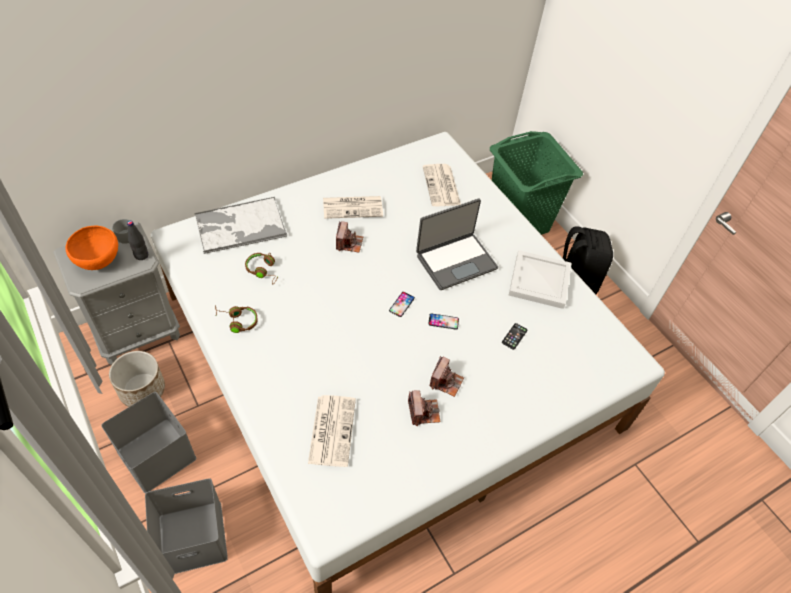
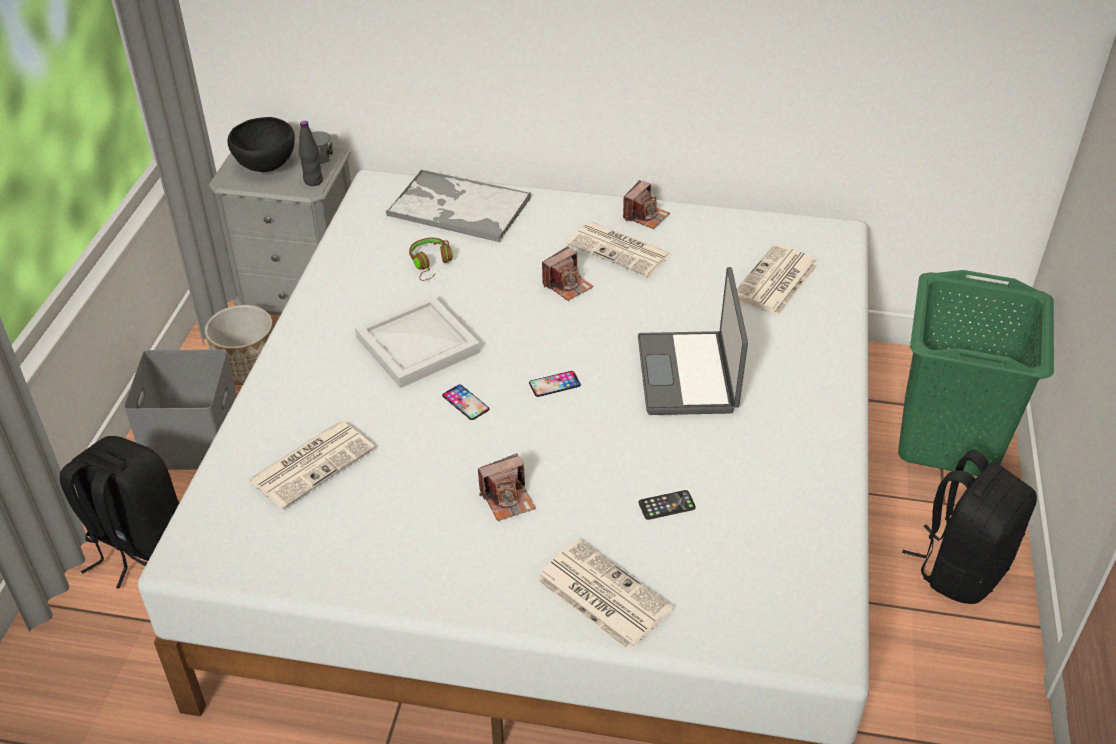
camera: 45 degrees right, 10 degrees down
orange bowl [66,226,118,270] -> black bowl [227,117,295,172]
grey storage box [145,478,228,574] -> black backpack [60,436,180,589]
brown headphones [215,305,258,333] -> none
camera [408,390,440,426] -> camera moved to [623,180,670,229]
laptop [416,199,498,290] -> laptop turned 75 degrees clockwise [638,267,748,415]
phone [428,313,459,330] -> phone moved to [442,385,489,420]
white tray [509,250,571,309] -> white tray moved to [355,295,480,388]
none -> newspaper [536,539,673,651]

